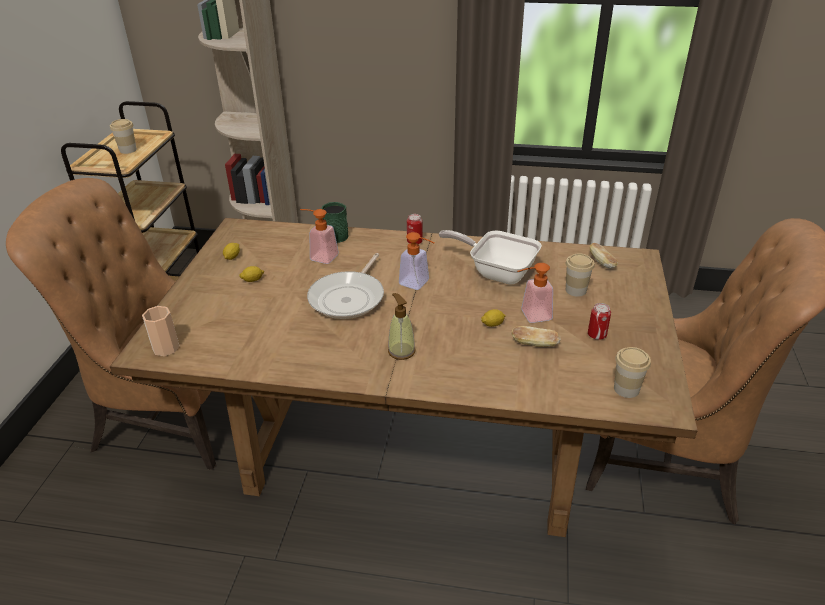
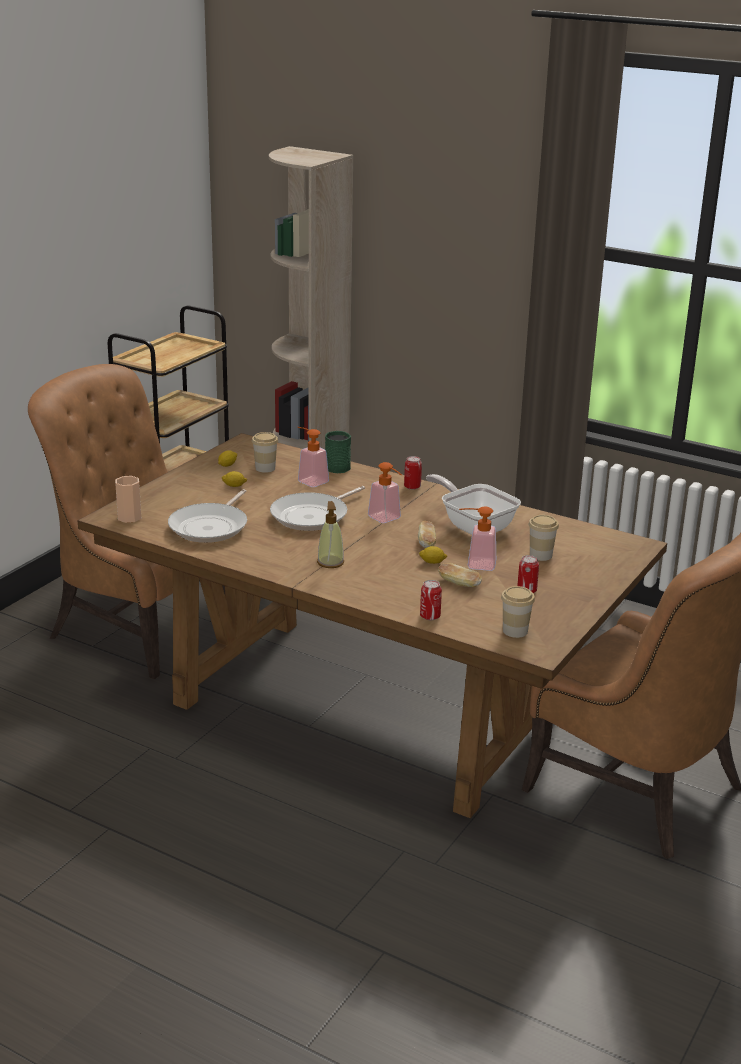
camera: 20 degrees right, 10 degrees down
cup [110,119,137,154] -> cup moved to [252,432,278,473]
bread [590,243,618,269] -> bread moved to [418,521,436,548]
none -> frying pan [168,489,247,543]
none -> can [420,580,442,620]

